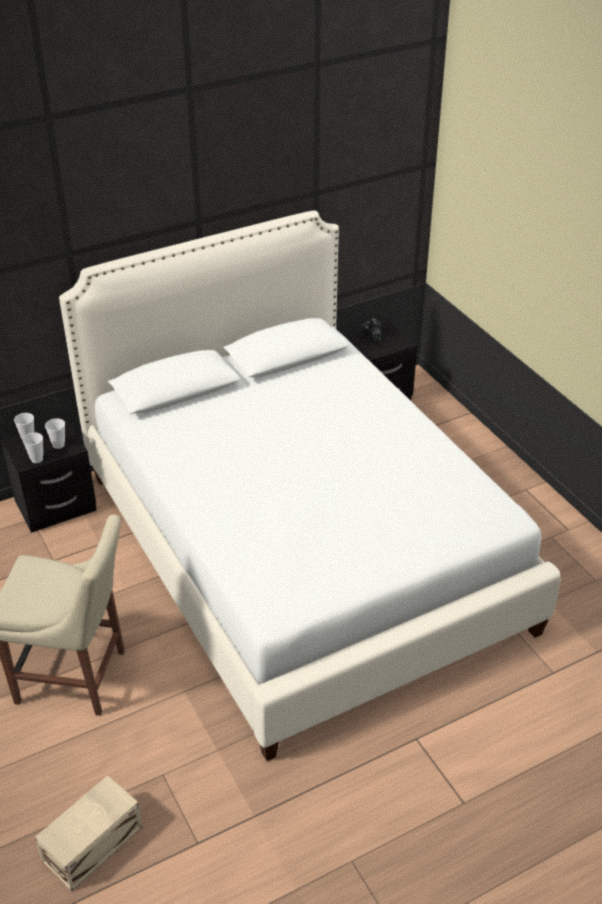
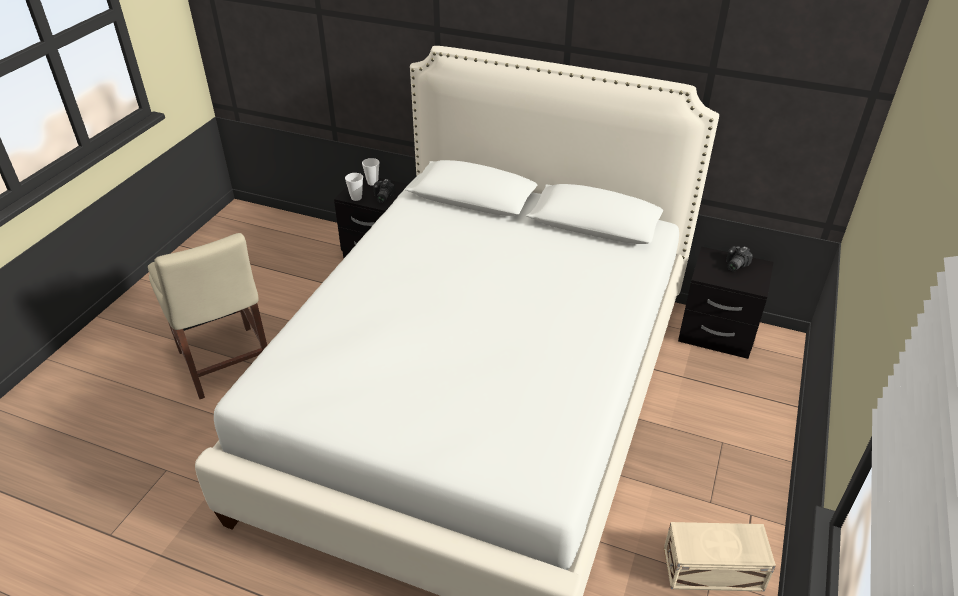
camera: 50 degrees right, 0 degrees up
beige storage box [35,775,142,891] -> beige storage box moved to [664,522,776,592]
cup [45,418,65,449] -> camera [373,179,395,203]

